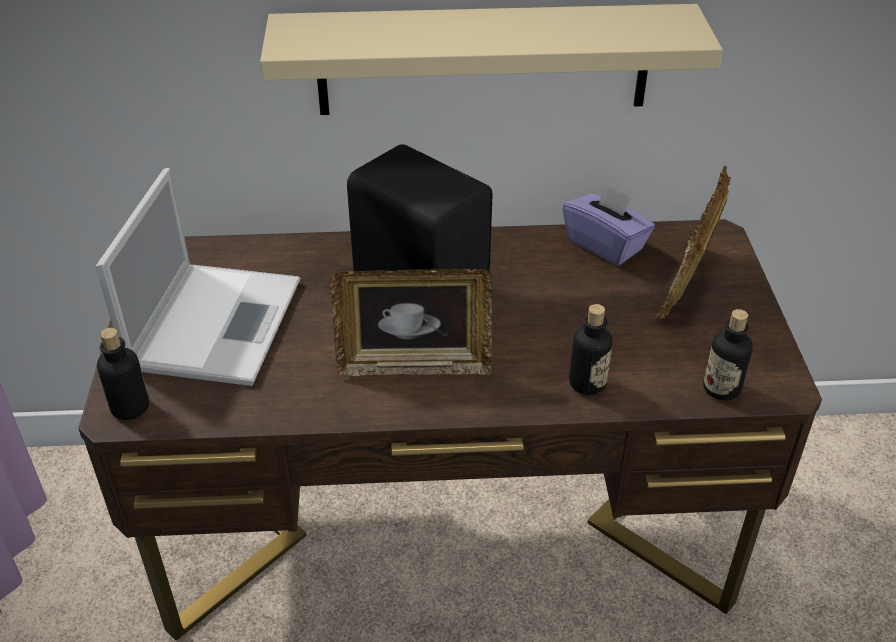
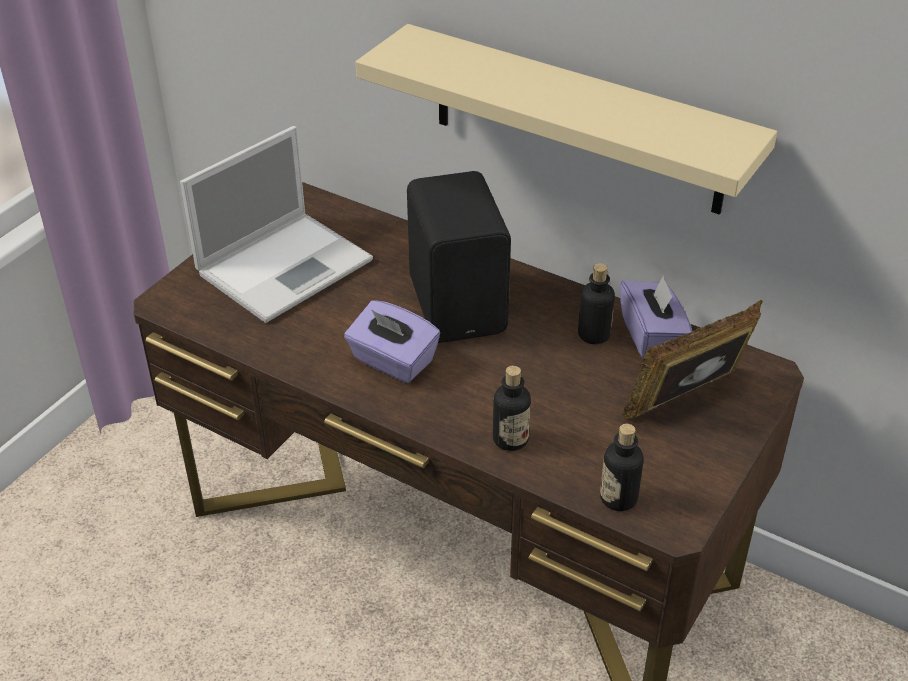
camera: 35 degrees right, 0 degrees up
bottle [97,328,149,420] -> bottle moved to [578,263,615,344]
picture frame [330,269,492,376] -> purple tissue box [344,300,440,383]

